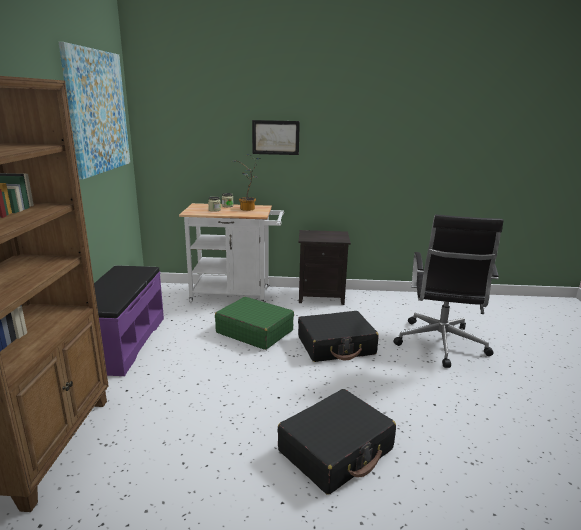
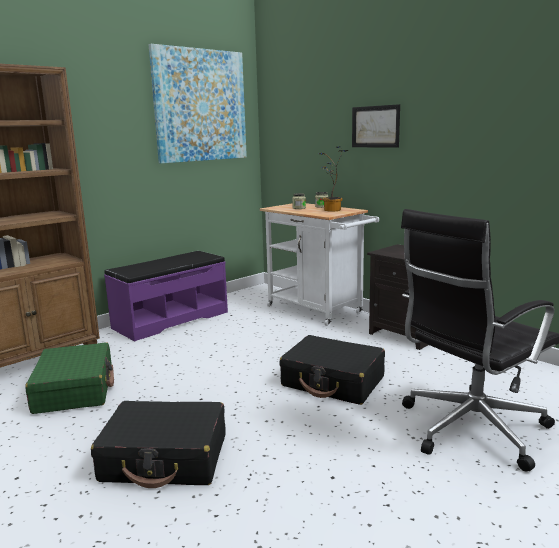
camera: 45 degrees right, 5 degrees down
green suitcase [215,297,294,350] -> green suitcase moved to [25,342,114,414]

